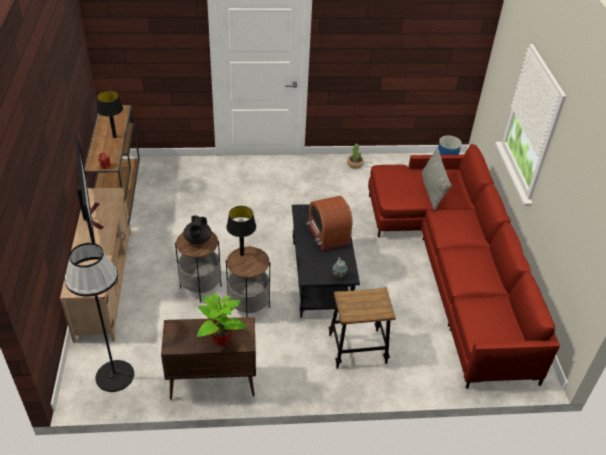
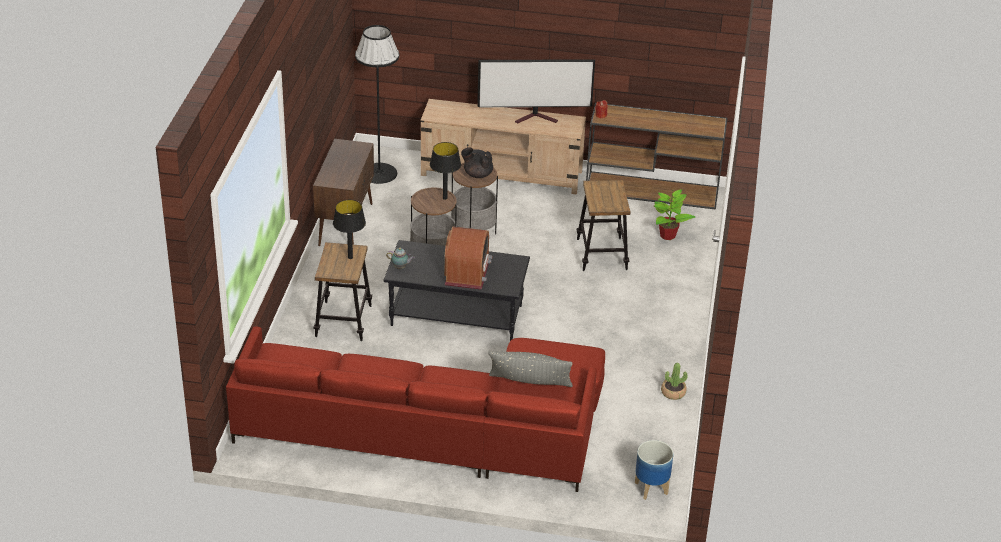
camera: 105 degrees right, 5 degrees down
black table lamp [97,91,123,138] -> black table lamp moved to [333,200,366,259]
potted plant [197,293,247,345] -> potted plant moved to [654,189,695,240]
radio [306,196,353,251] -> radio turned 105 degrees clockwise [444,227,492,290]
none -> stool [577,180,630,271]

